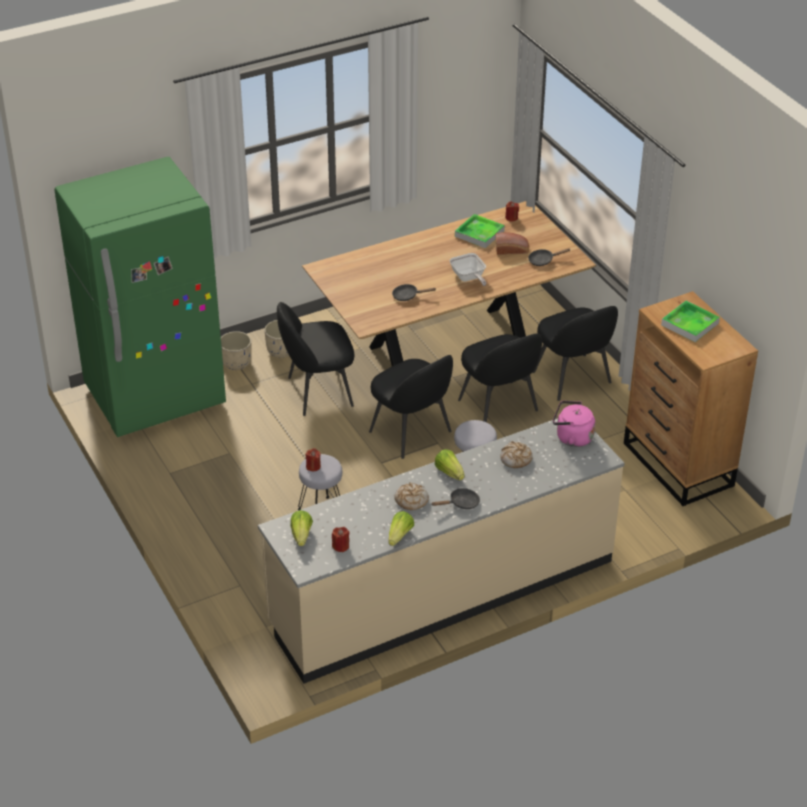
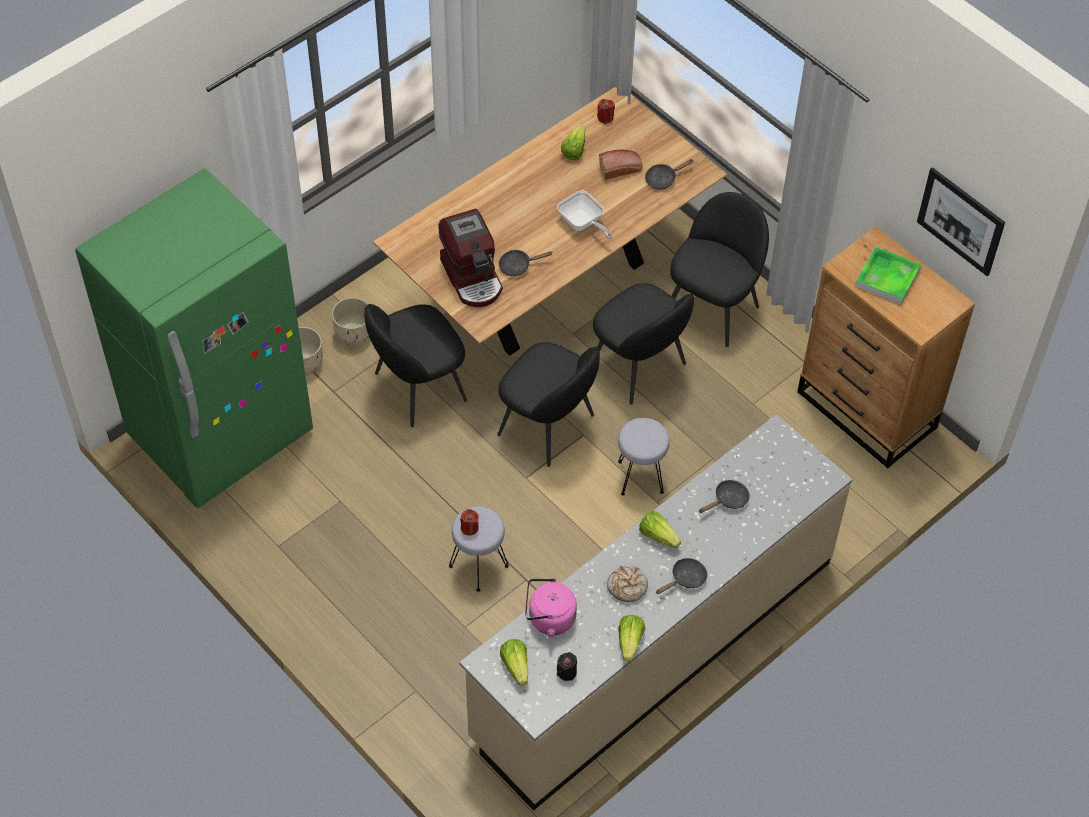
camera: 15 degrees left, 15 degrees up
red candle [332,527,349,552] -> black candle [557,652,577,681]
tray [455,214,505,248] -> lettuce [561,125,585,160]
bread [500,441,533,468] -> black frying pan [699,480,750,513]
black chair [533,306,618,401] -> black chair turned 105 degrees counterclockwise [670,192,769,347]
pink kettle [553,401,595,447] -> pink kettle moved to [525,578,577,637]
none -> coffee machine [438,209,503,307]
none -> picture [917,167,1005,276]

